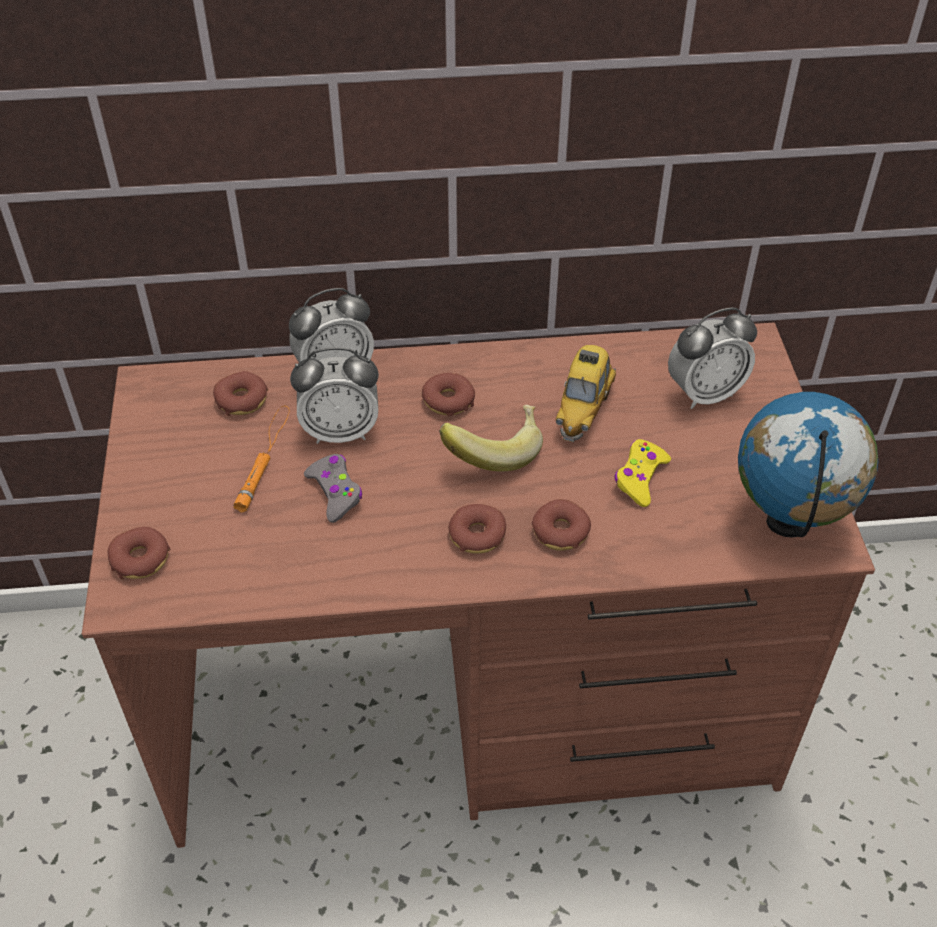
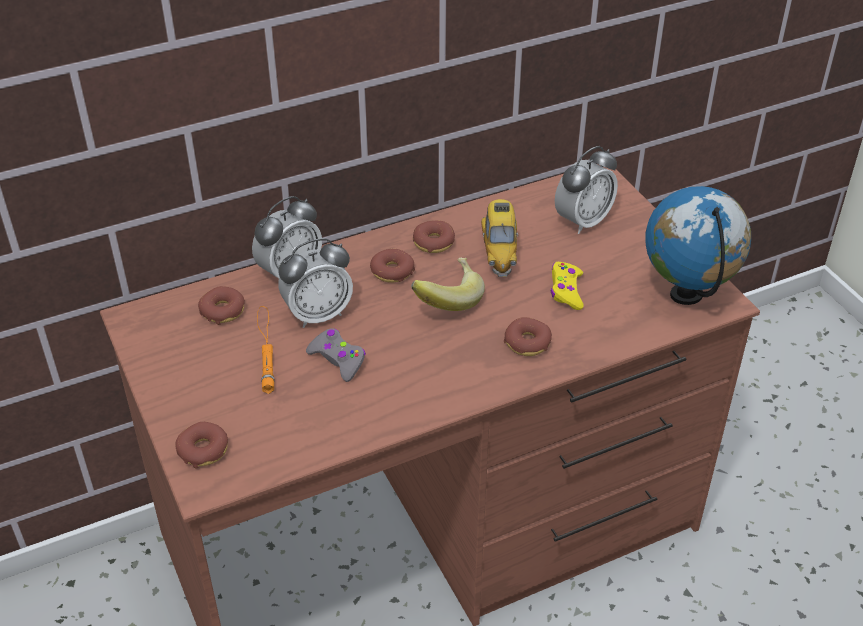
camera: 20 degrees left, 5 degrees down
donut [448,504,506,554] -> donut moved to [413,221,455,253]

